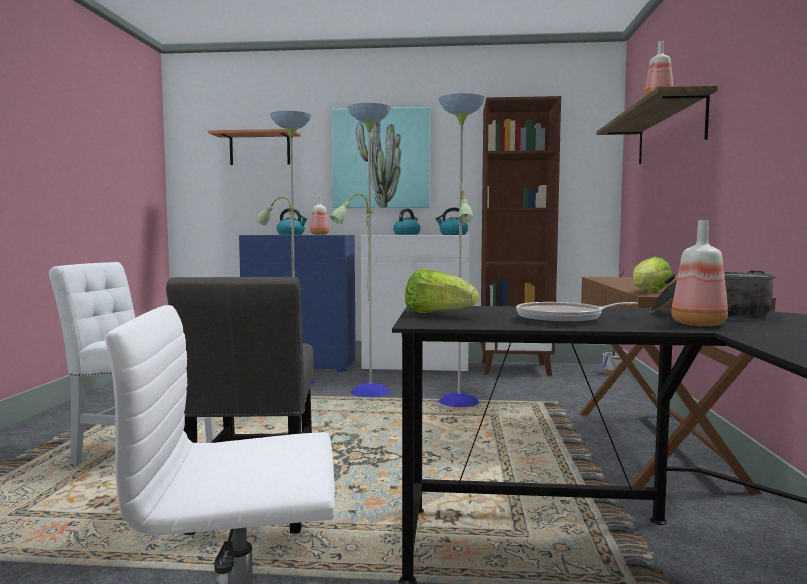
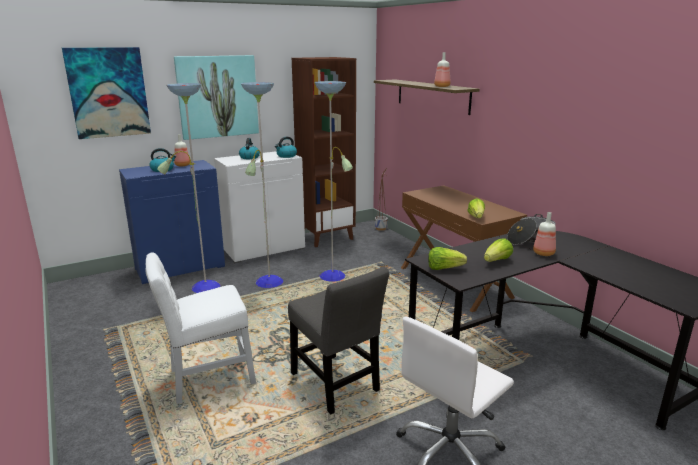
camera: 35 degrees left, 15 degrees up
shelf [208,129,301,165] -> picture [62,47,151,139]
frying pan [516,302,638,324] -> lettuce [484,238,513,262]

